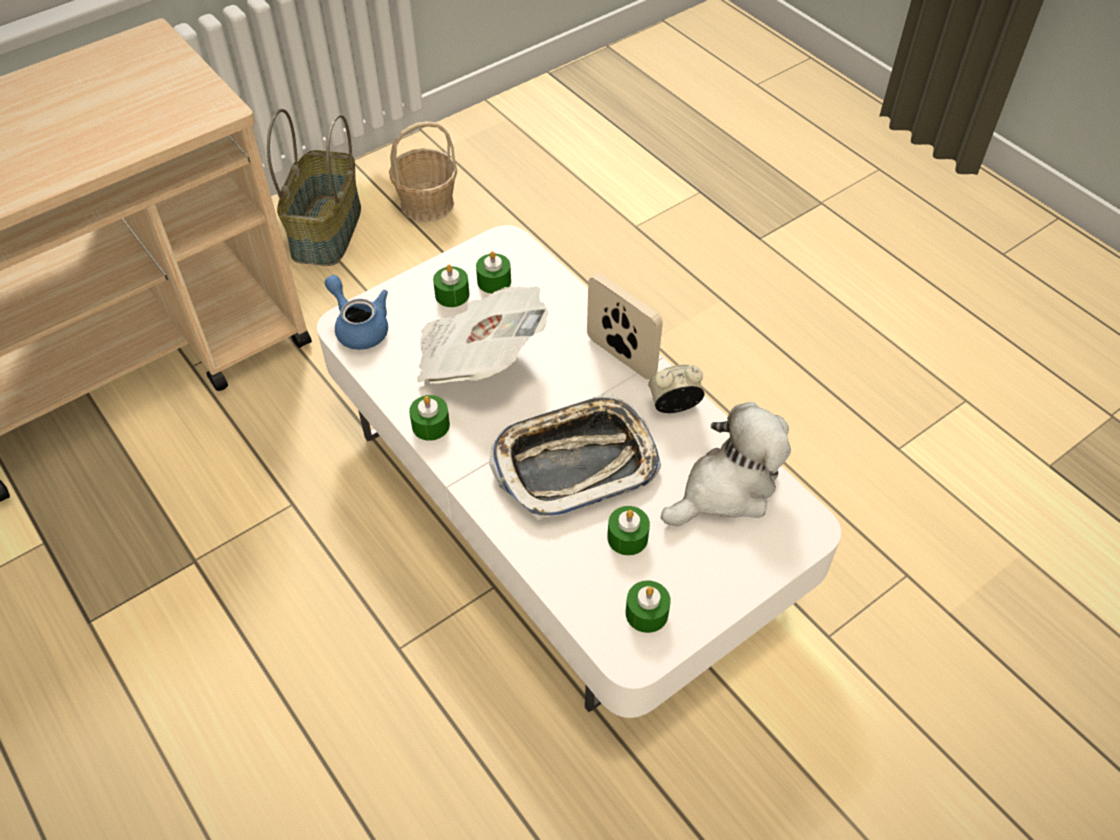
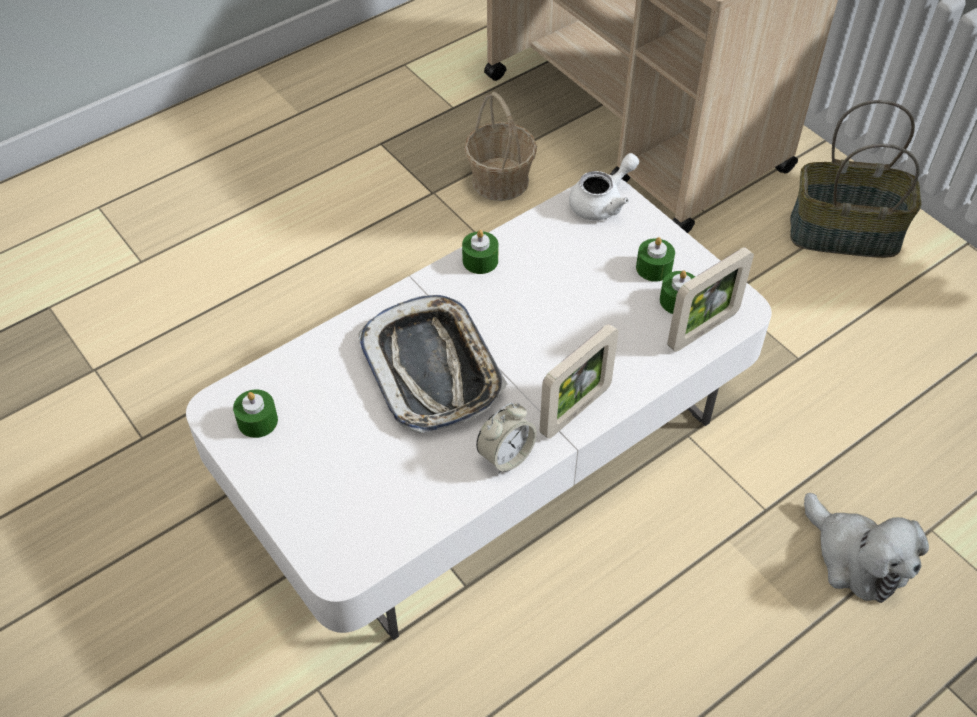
camera: 90 degrees right, 0 degrees up
blue teapot [325,275,388,350] -> white teapot [569,153,639,221]
basket [389,121,457,222] -> basket moved to [464,92,537,201]
newspaper [417,286,548,384] -> none
green candle [607,506,650,555] -> none
alarm clock [648,365,705,413] -> alarm clock turned 60 degrees clockwise [476,403,537,474]
plush toy [660,402,791,526] -> plush toy moved to [804,493,929,603]
none -> picture frame [667,247,754,352]

